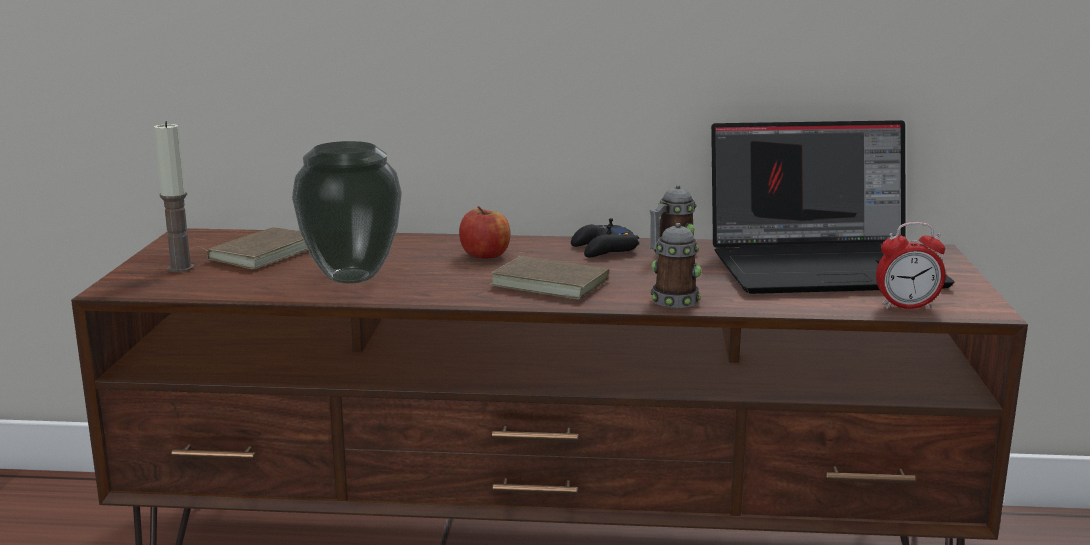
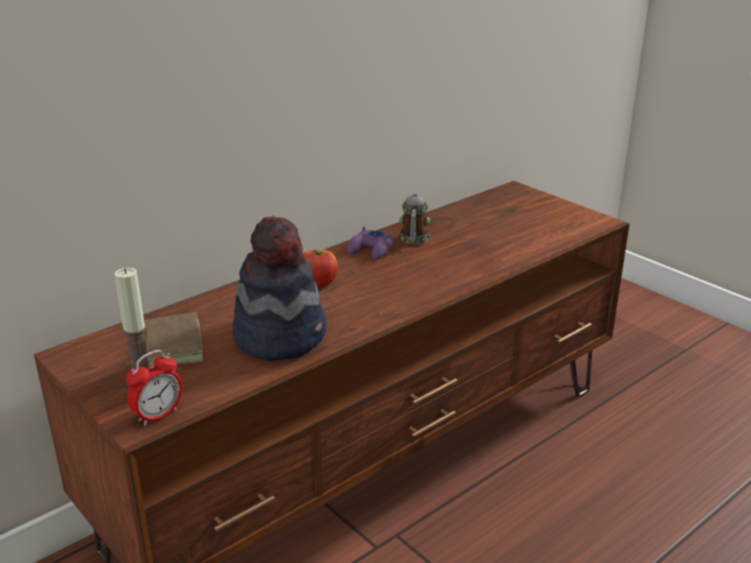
camera: 45 degrees left, 10 degrees up
vase [292,141,402,284] -> hat [233,216,326,361]
brown book [490,251,609,300] -> none
black game controller [571,218,639,257] -> purple game controller [347,227,394,260]
mug [650,223,702,308] -> none
laptop [711,120,954,294] -> none
alarm clock [876,222,945,309] -> alarm clock moved to [126,350,183,426]

